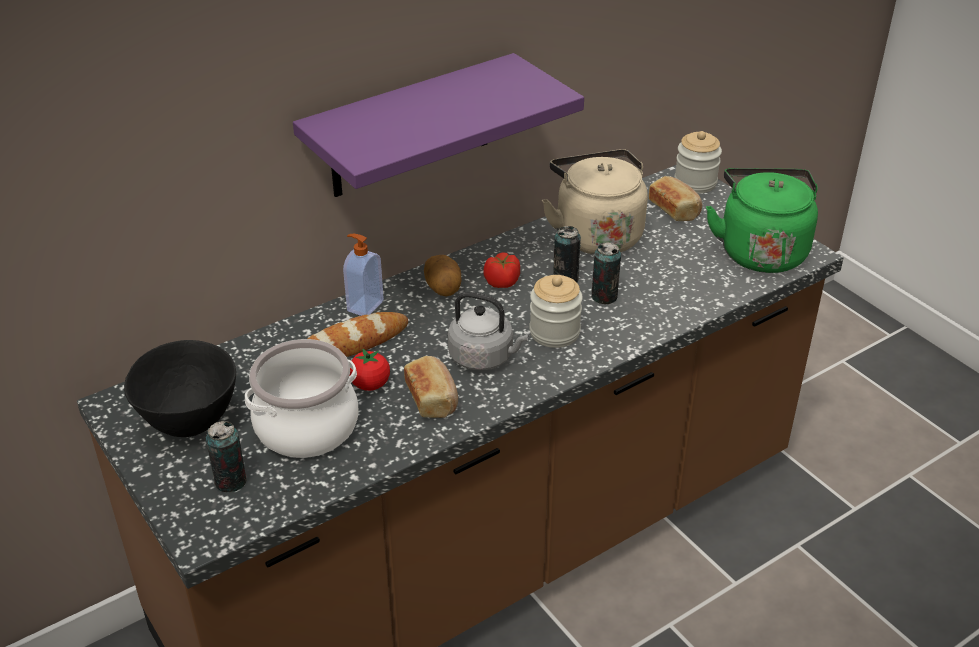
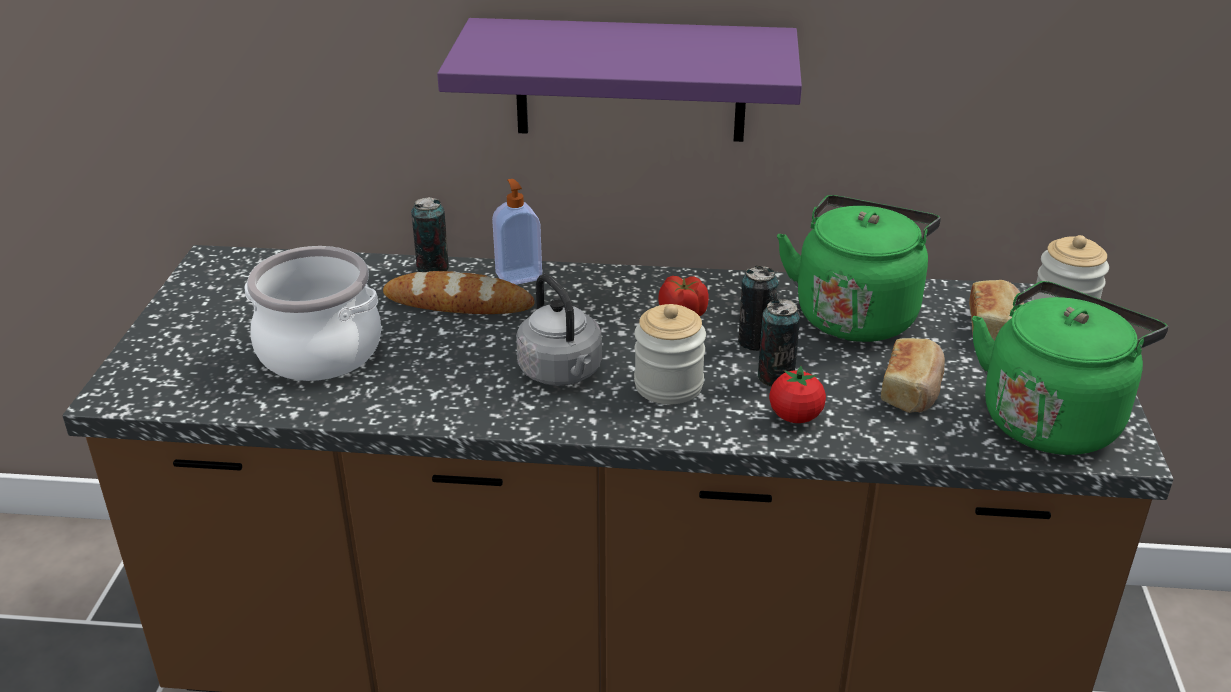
camera: 40 degrees right, 5 degrees down
black bowl [124,340,236,437] -> none
can [206,421,246,492] -> can moved to [411,197,449,272]
tomato [350,349,390,391] -> tomato moved to [769,366,826,423]
bread [404,356,458,418] -> bread moved to [881,338,945,413]
potato [424,255,461,296] -> none
beige kettle [542,149,648,254] -> green kettle [777,195,941,342]

